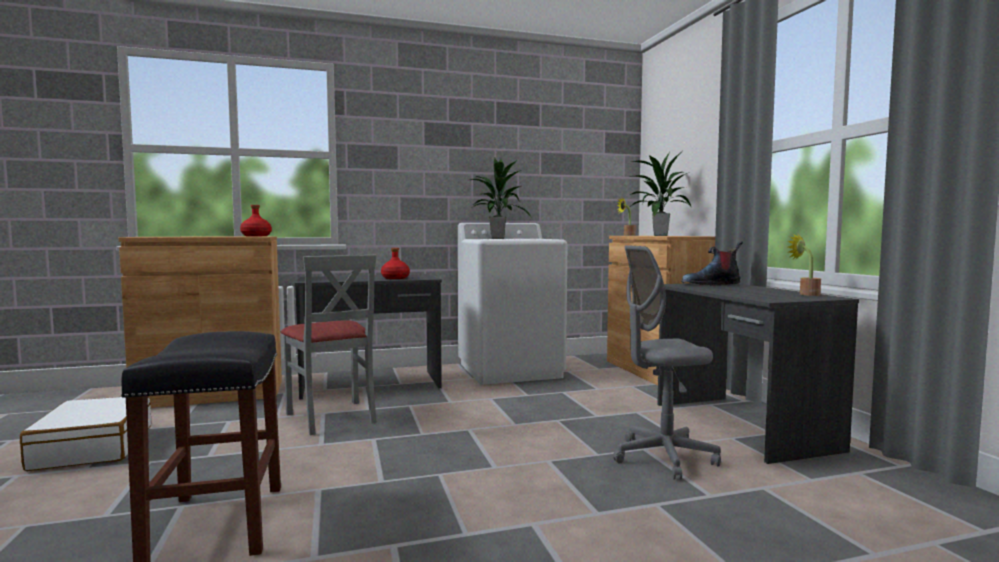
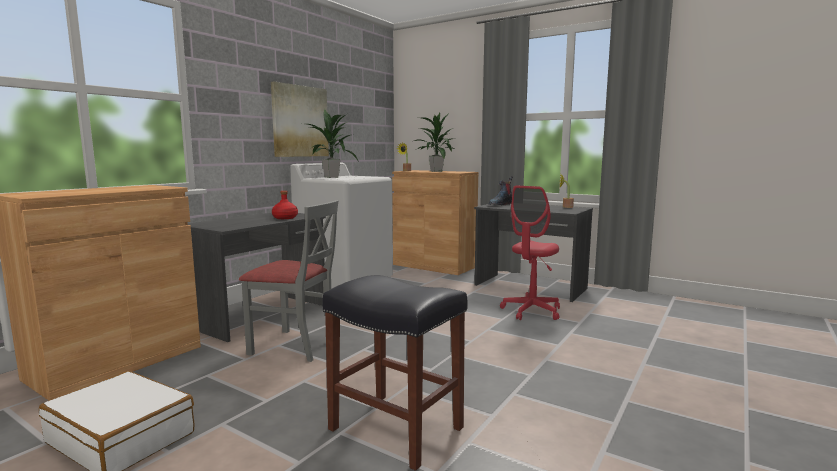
camera: 40 degrees left, 5 degrees up
red bottle [240,205,272,236] -> none
grey office chair [613,245,721,480] -> red office chair [500,185,560,320]
none -> picture [271,81,329,157]

